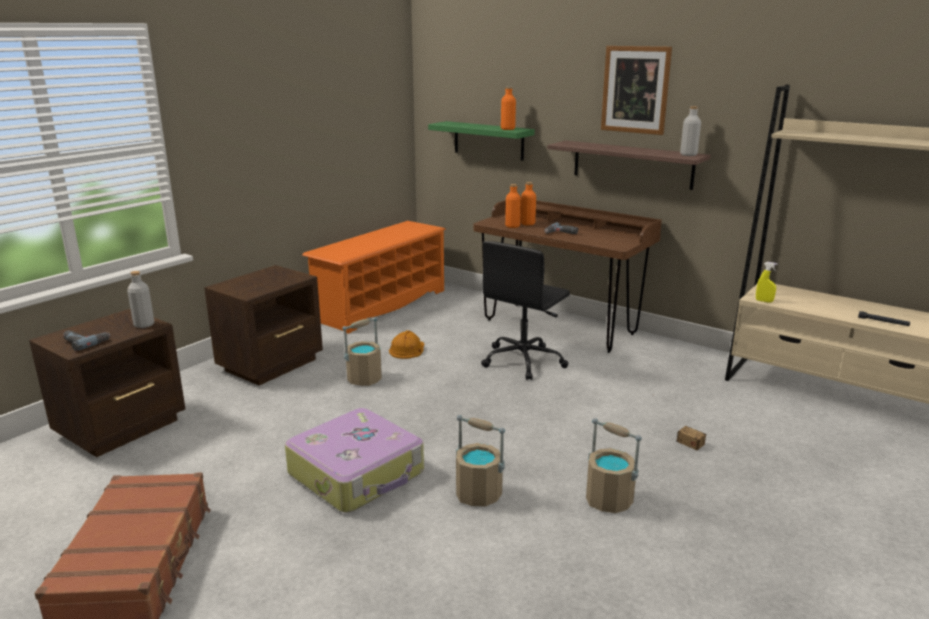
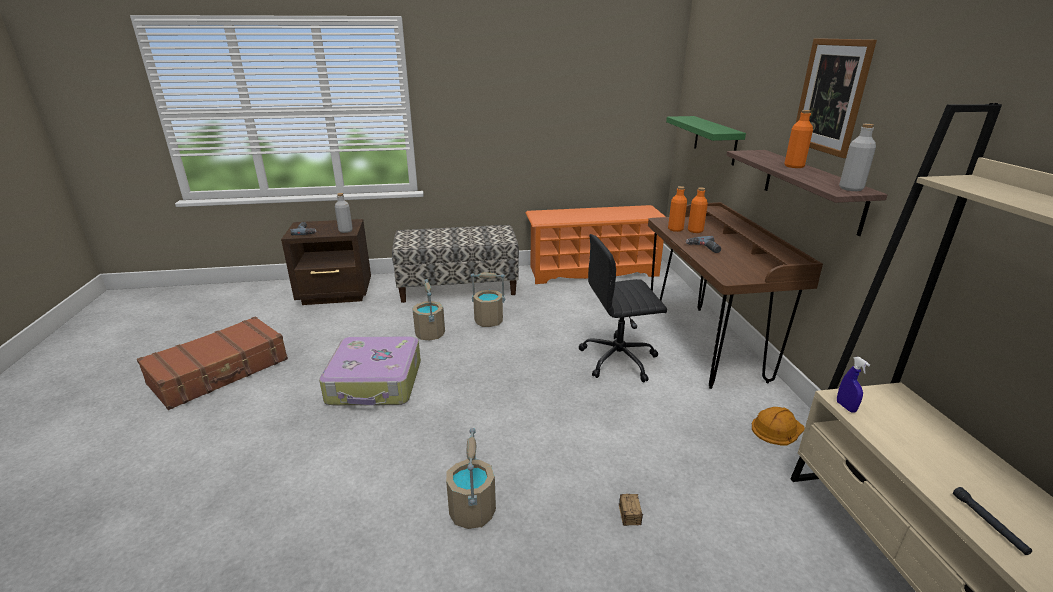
camera: 45 degrees right, 5 degrees up
brown nightstand [204,265,323,385] -> bench [392,225,519,303]
orange hard hat [389,330,424,359] -> orange hard hat moved to [752,407,805,445]
beige bucket [456,415,505,507] -> beige bucket moved to [412,279,445,340]
orange bottle [501,87,516,130] -> orange bottle moved to [785,110,813,168]
yellow spray bottle [756,262,778,303] -> blue spray bottle [837,357,870,413]

